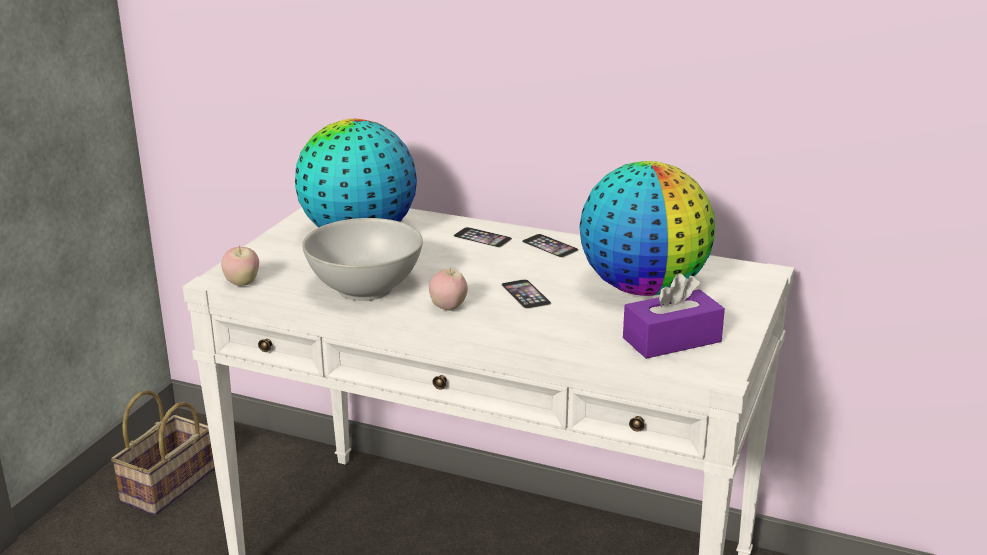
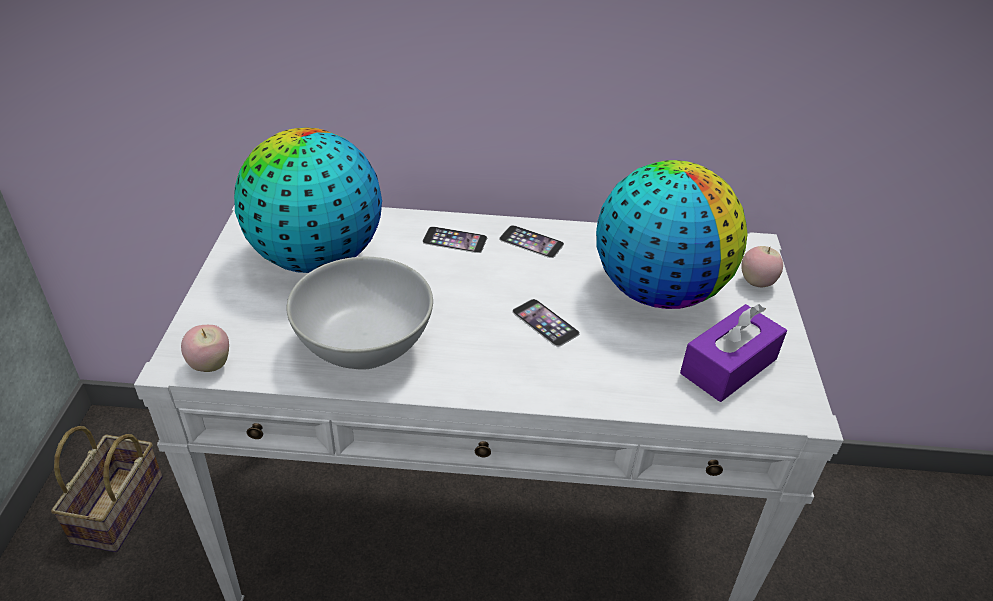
camera: 20 degrees left, 15 degrees up
apple [429,268,468,311] -> apple moved to [741,246,783,287]

